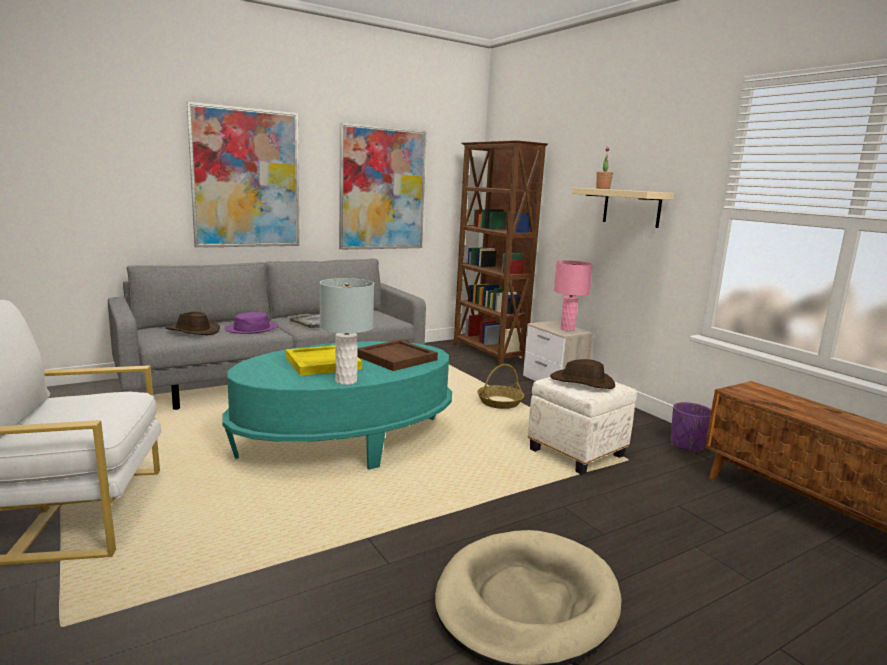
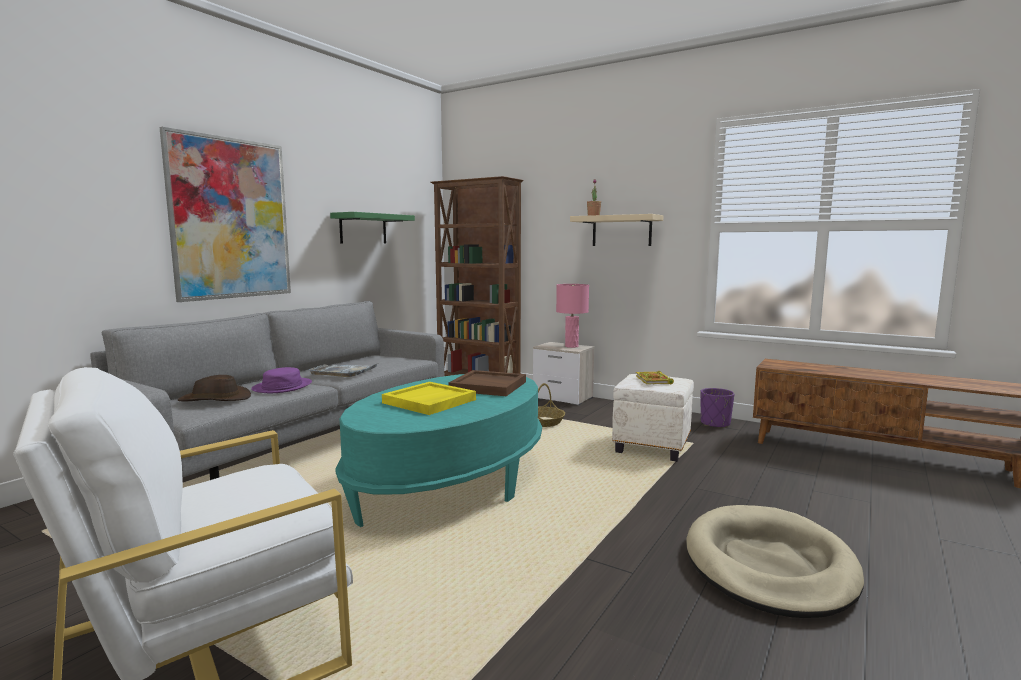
camera: 25 degrees left, 5 degrees down
grey table lamp [320,278,374,385] -> none
picture [339,123,427,250] -> green shelf [330,212,415,244]
brown hat [550,359,615,389] -> book [636,371,674,384]

